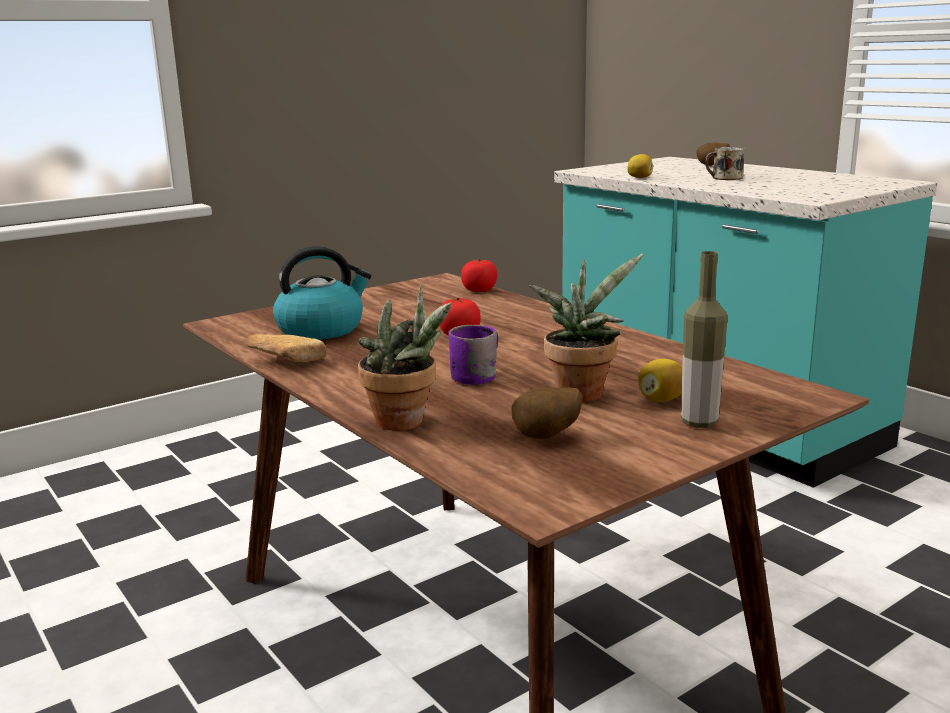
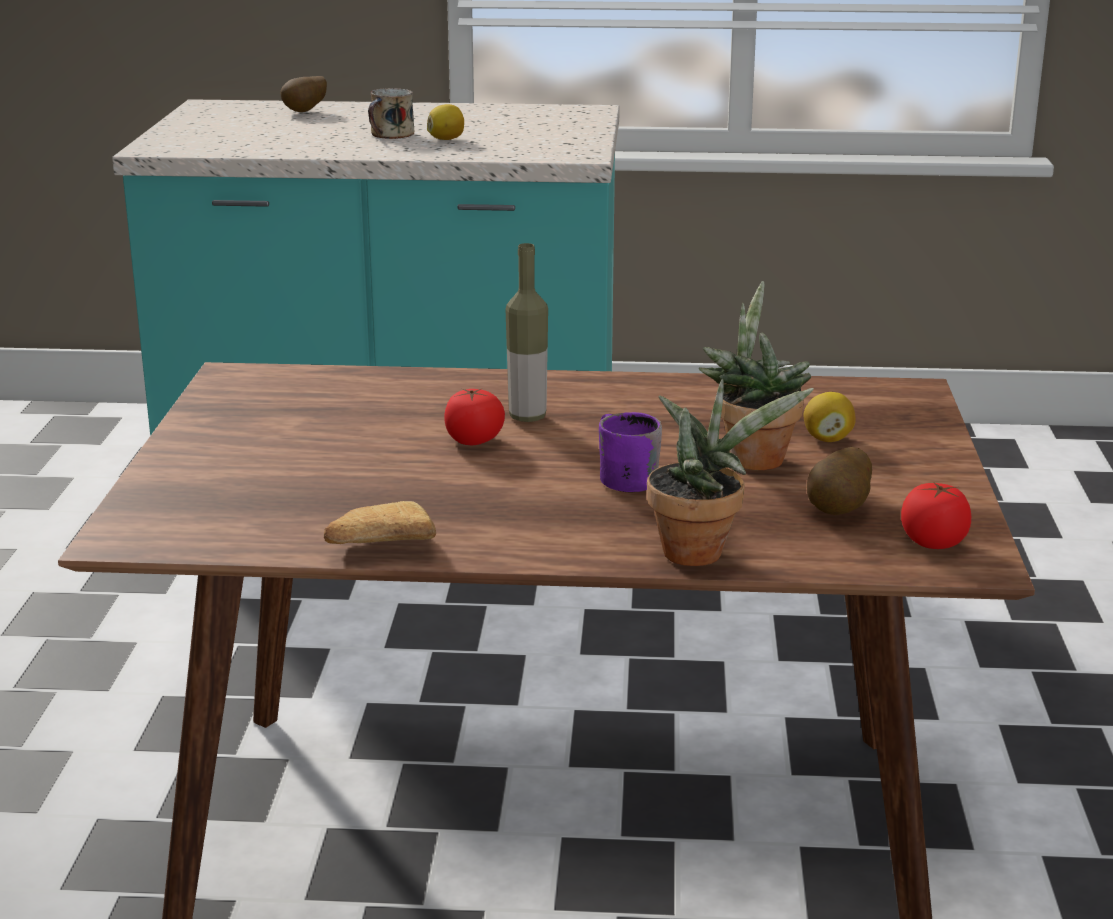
camera: 50 degrees left, 5 degrees up
kettle [273,246,372,340] -> none
tomato [461,259,497,292] -> tomato moved to [901,482,971,549]
lemon [627,154,653,178] -> lemon moved to [427,104,464,140]
bottle [681,251,728,428] -> bottle moved to [506,243,548,422]

